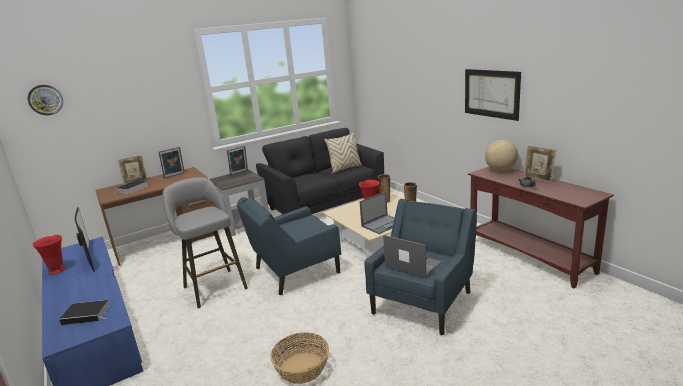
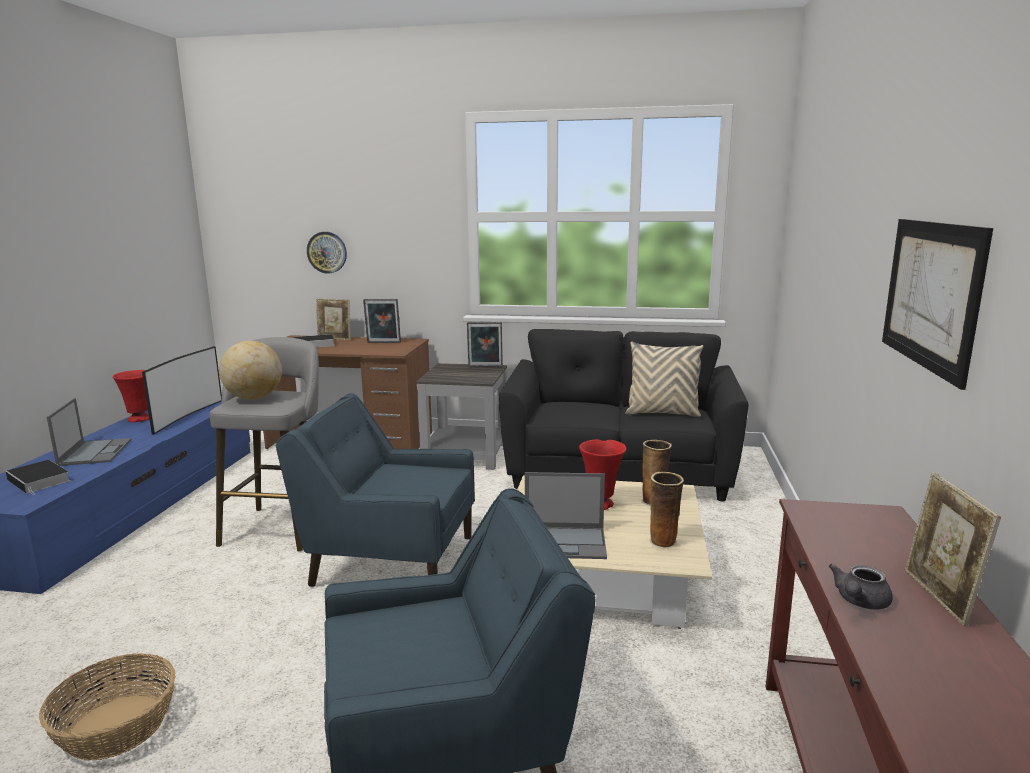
camera: 40 degrees right, 5 degrees down
wall clock [28,85,63,115] -> wall clock moved to [307,232,347,274]
laptop [383,235,441,278] -> laptop moved to [47,398,132,466]
globe [485,140,518,171] -> globe moved to [219,341,282,400]

